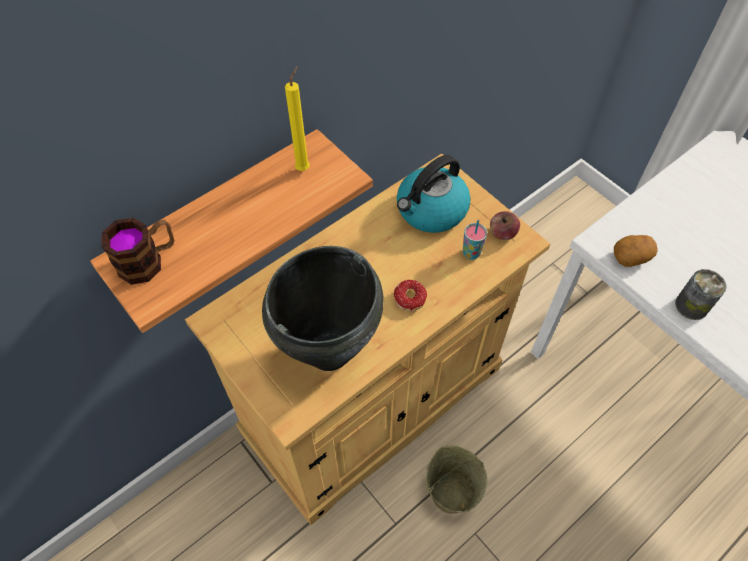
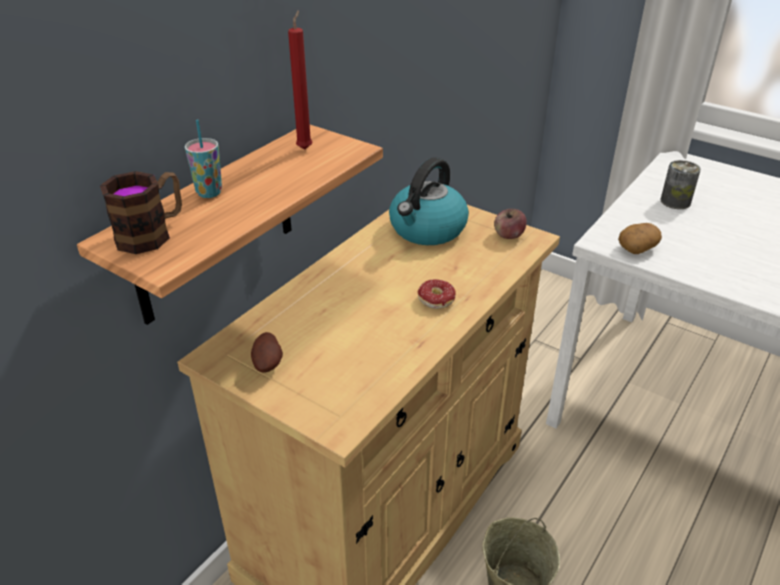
camera: 15 degrees left, 20 degrees down
black cooking pot [262,246,384,371] -> none
yellow candle [285,67,310,171] -> red candle [288,10,312,150]
cup [463,220,487,260] -> cup moved to [185,119,222,198]
can [675,269,727,320] -> can moved to [660,160,701,209]
none -> potato [251,332,283,373]

